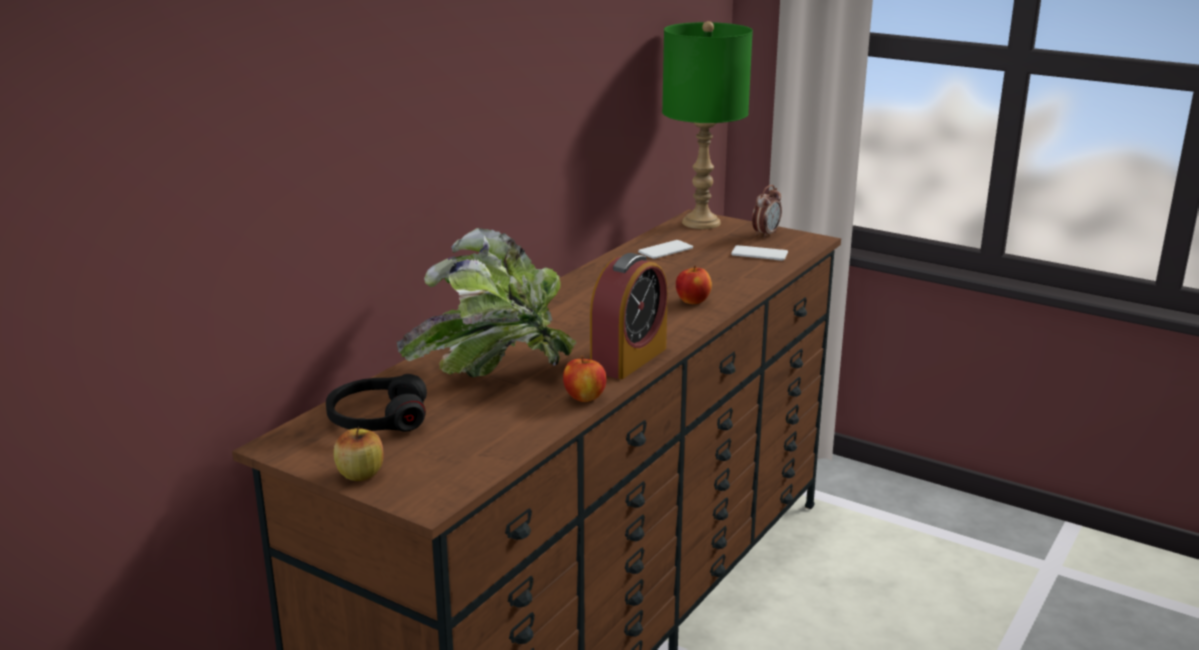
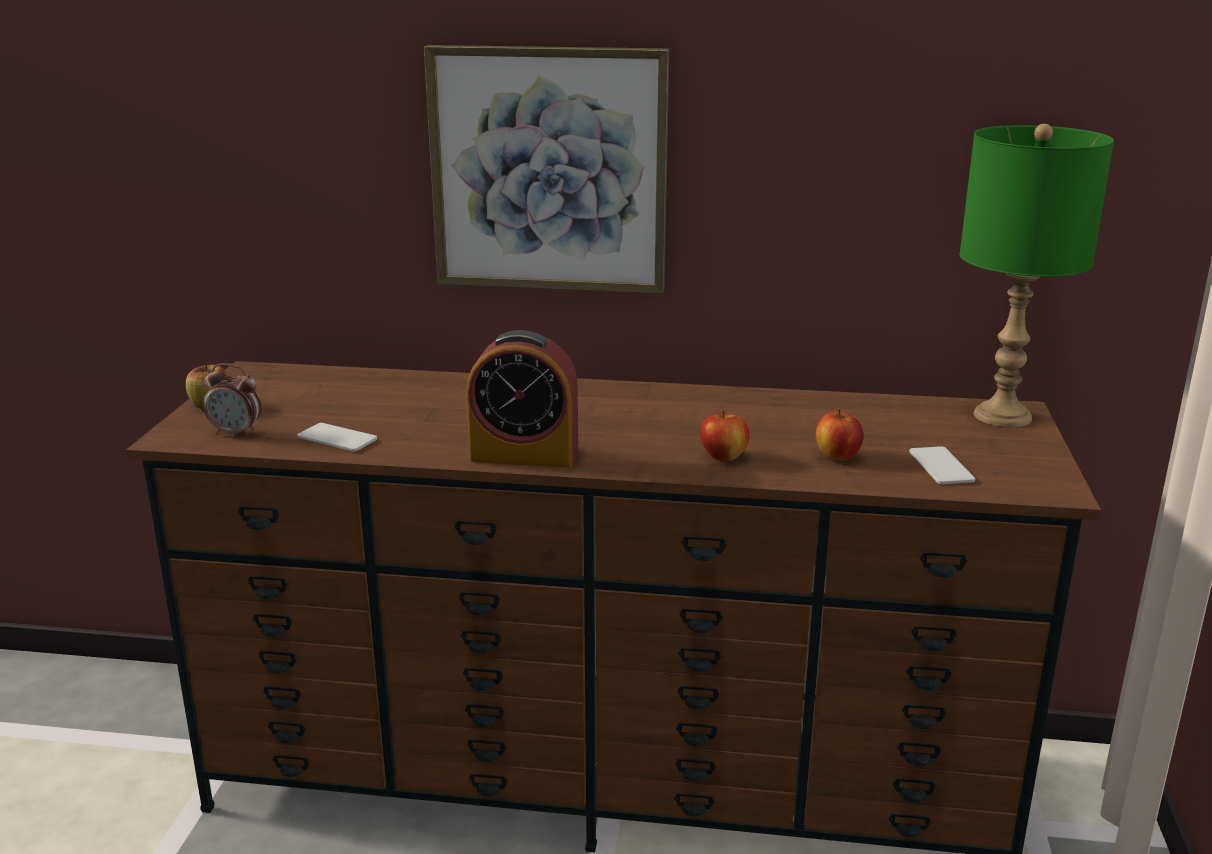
camera: 65 degrees right, 0 degrees up
black headphones [326,374,427,432] -> none
potted plant [397,228,576,377] -> none
apple [563,355,607,402] -> apple moved to [815,408,864,461]
phone [638,240,693,259] -> phone moved to [298,423,377,451]
alarm clock [752,185,782,238] -> alarm clock moved to [203,363,262,438]
none -> picture [424,45,669,294]

